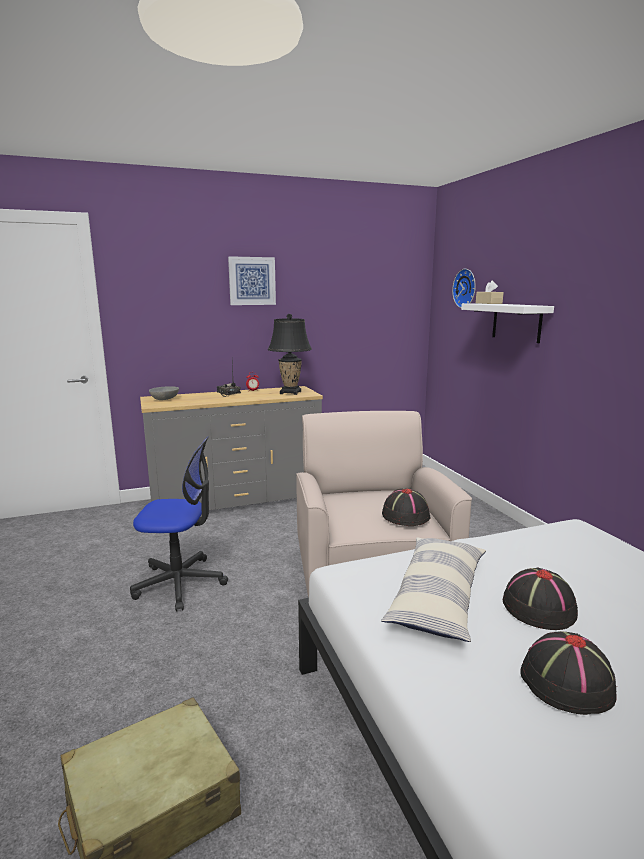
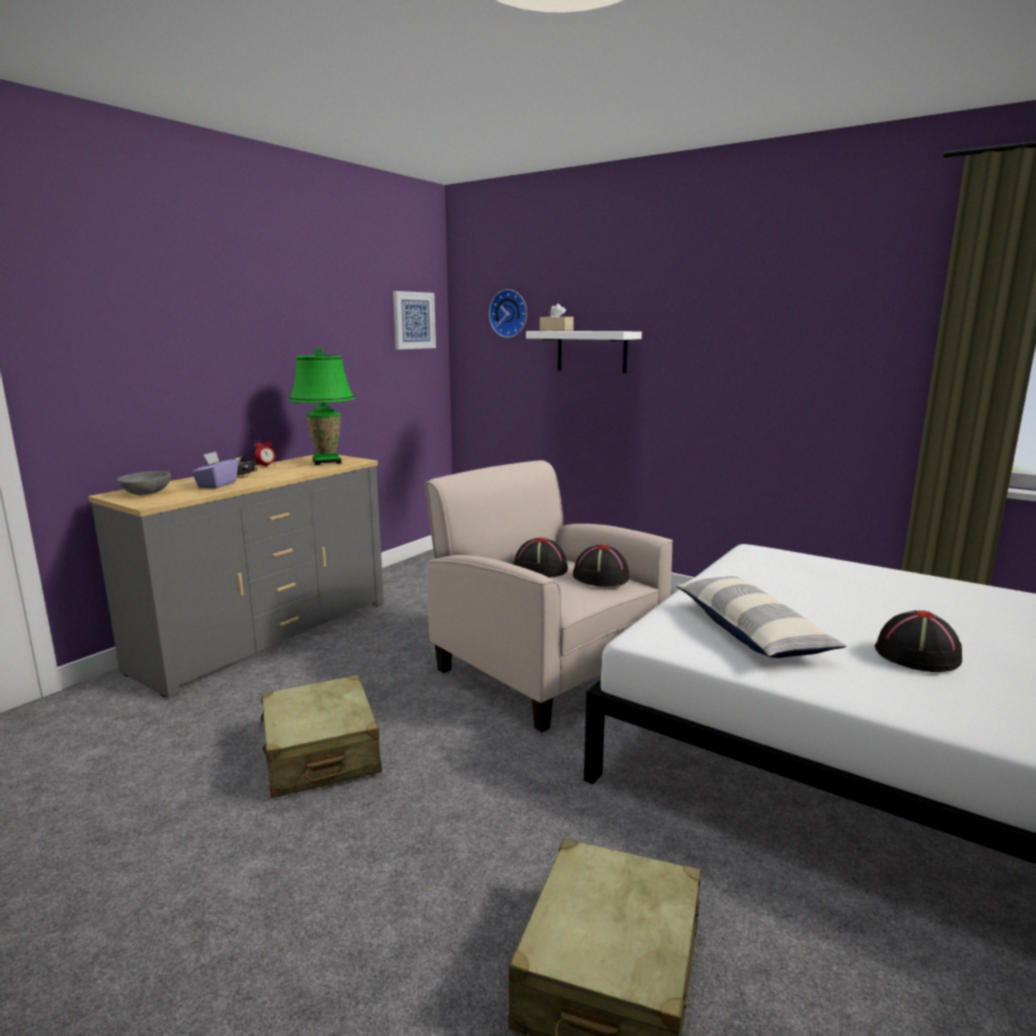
camera: 35 degrees left, 0 degrees up
office chair [130,436,228,611] -> beige suitcase [259,675,382,798]
picture [228,256,276,305] -> picture moved to [393,291,436,350]
black table lamp [268,314,312,395] -> green table lamp [289,347,355,465]
black hat [503,568,578,630] -> black hat moved to [513,538,568,578]
none -> purple tissue box [192,451,238,489]

